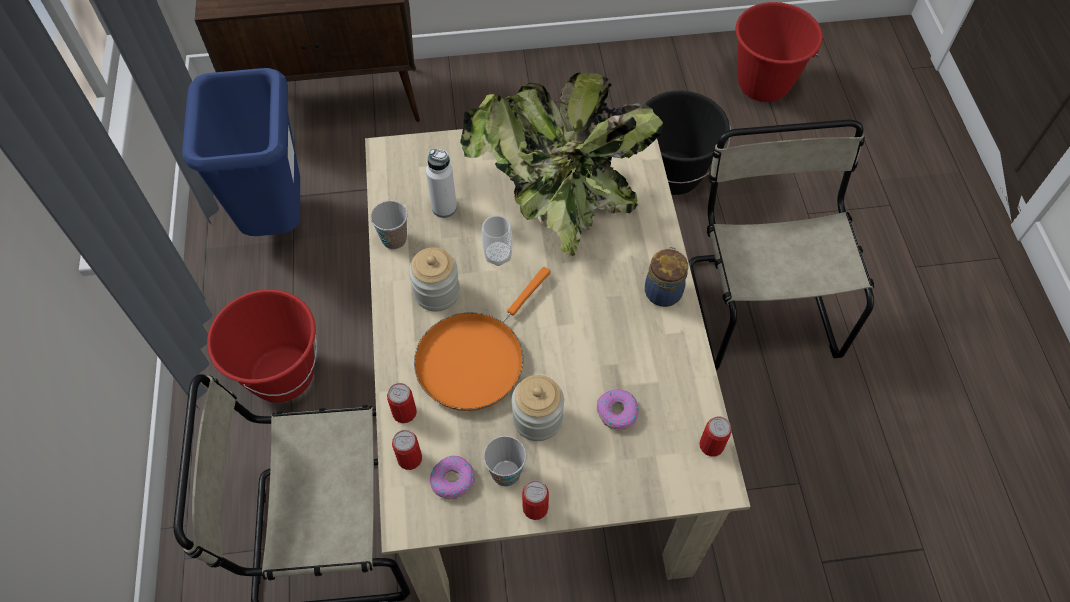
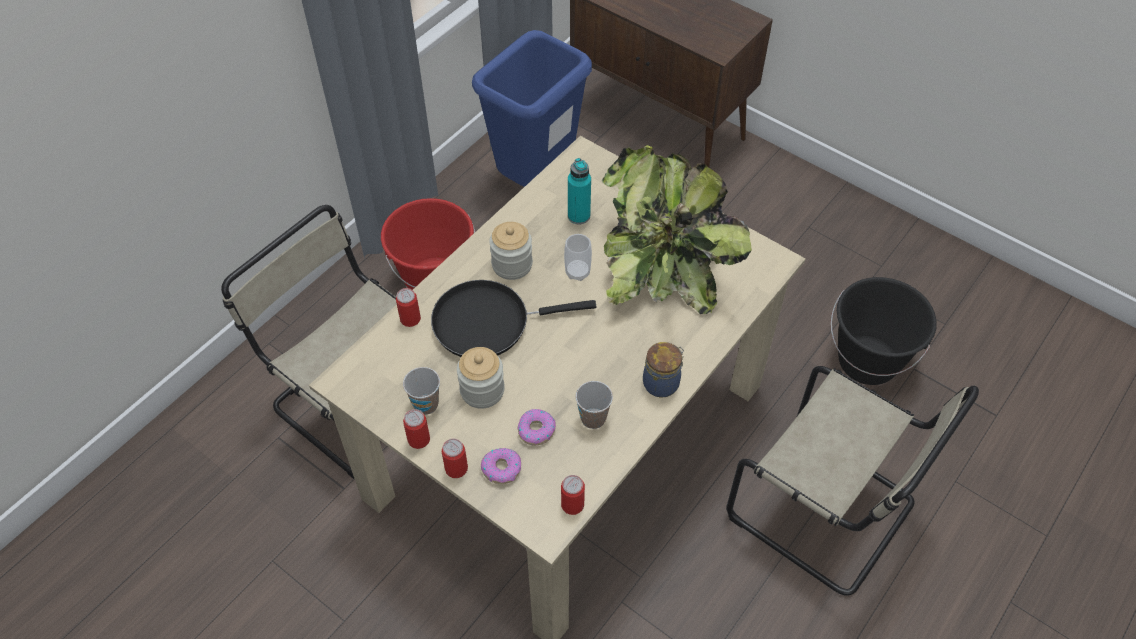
camera: 45 degrees right, 5 degrees down
cup [370,200,408,249] -> cup moved to [576,381,613,429]
can [392,430,422,470] -> can moved to [442,438,468,478]
orange frying pan [414,267,551,411] -> black frying pan [431,280,596,357]
white bottle [426,149,457,218] -> turquoise bottle [568,158,591,224]
donut [430,456,475,499] -> donut moved to [481,448,521,484]
beige chair [689,119,874,370] -> beige chair turned 90 degrees clockwise [726,366,979,596]
red bucket [735,2,823,102] -> none

